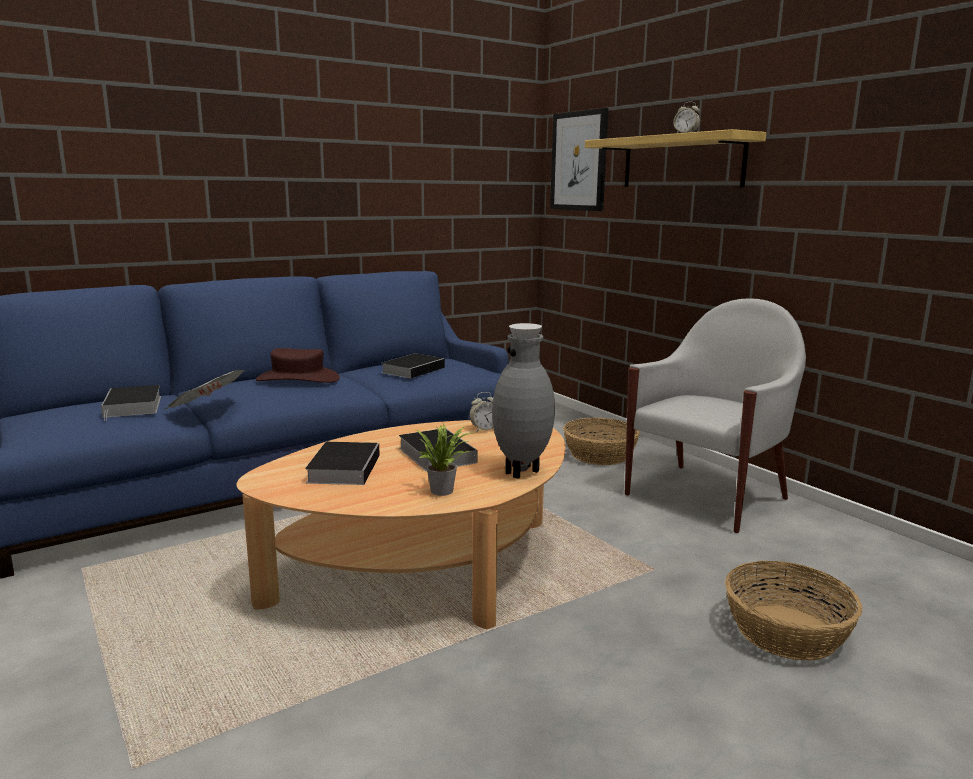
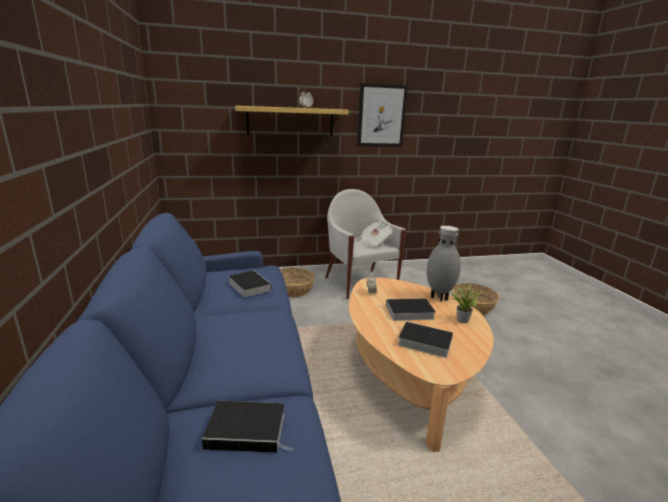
camera: 70 degrees left, 5 degrees up
newspaper [165,369,245,409] -> newspaper moved to [358,221,393,247]
brown hat [256,348,340,383] -> none
picture [550,108,608,211] -> picture moved to [357,83,408,147]

